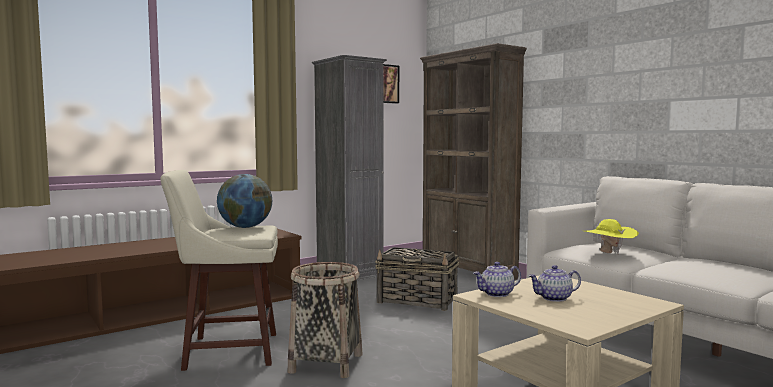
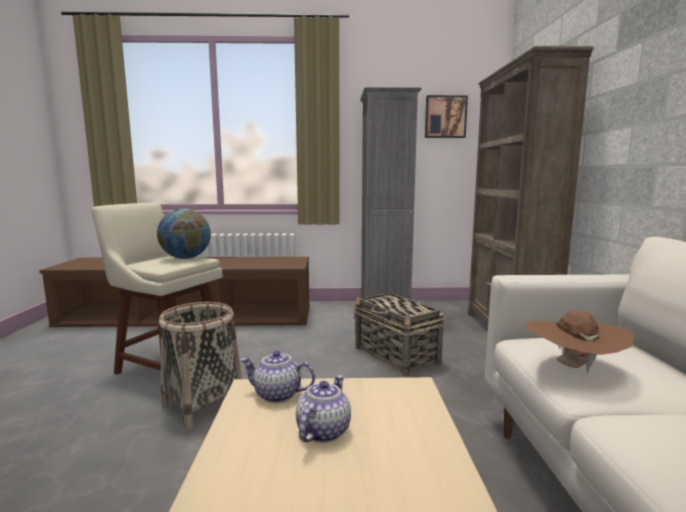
camera: 35 degrees right, 5 degrees up
teapot [528,265,581,302] -> teapot turned 90 degrees clockwise [296,375,351,443]
yellow hat [585,219,639,254] -> brown hat [526,310,634,374]

